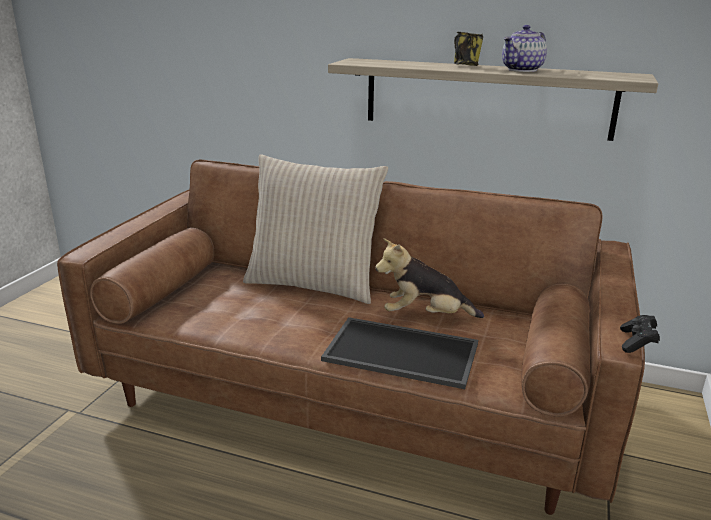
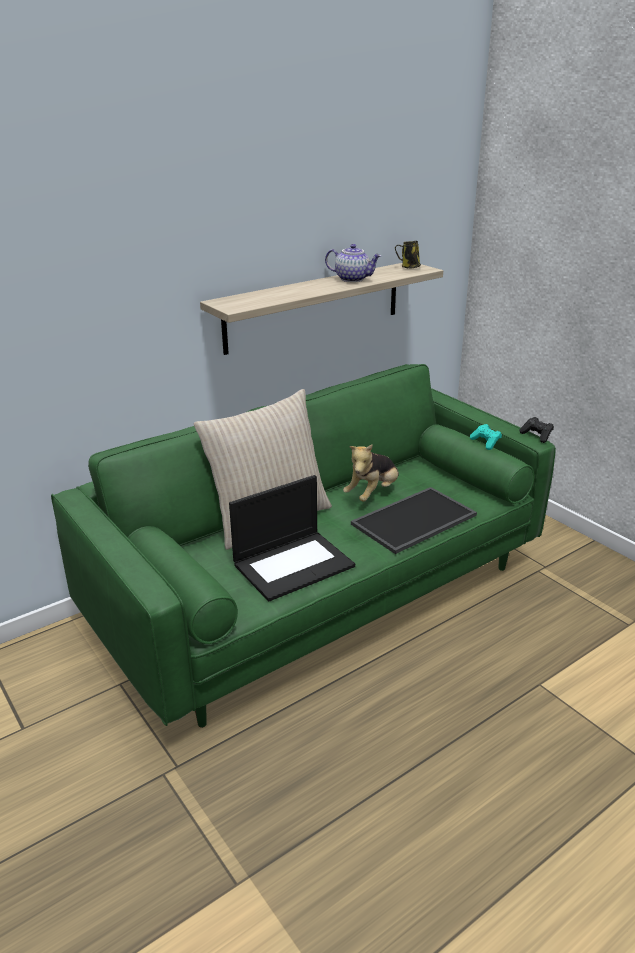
camera: 55 degrees left, 5 degrees up
brown sofa [57,160,645,515] -> green sofa [51,364,556,728]
mug [454,32,483,66] -> mug moved to [395,241,421,268]
teapot [502,25,547,72] -> teapot turned 60 degrees counterclockwise [325,244,381,282]
none -> laptop [229,475,355,601]
none -> turquoise game controller [470,424,502,450]

